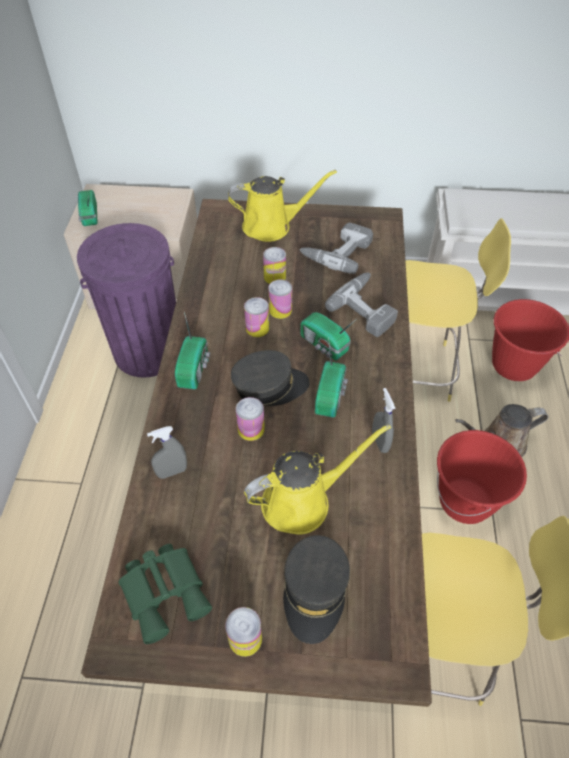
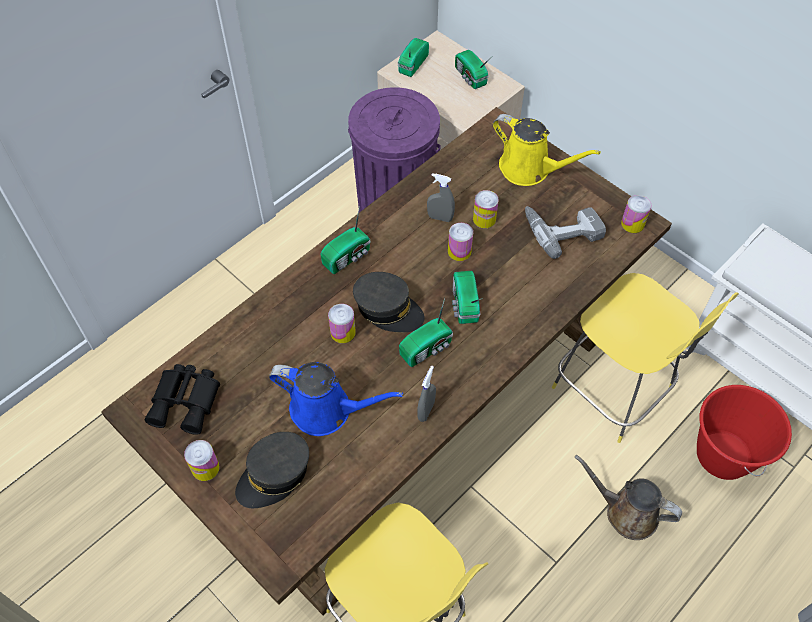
camera: 40 degrees right, 5 degrees up
green binoculars [118,544,212,644] -> black binoculars [144,364,220,435]
grey spray bottle [147,426,187,479] -> grey spray bottle moved to [427,173,455,222]
can [244,297,269,337] -> can moved to [621,195,652,233]
yellow watering can [244,424,391,535] -> blue watering can [269,362,403,436]
power drill [325,272,398,337] -> none
red bucket [437,430,527,524] -> none
none -> radio [455,50,491,89]

